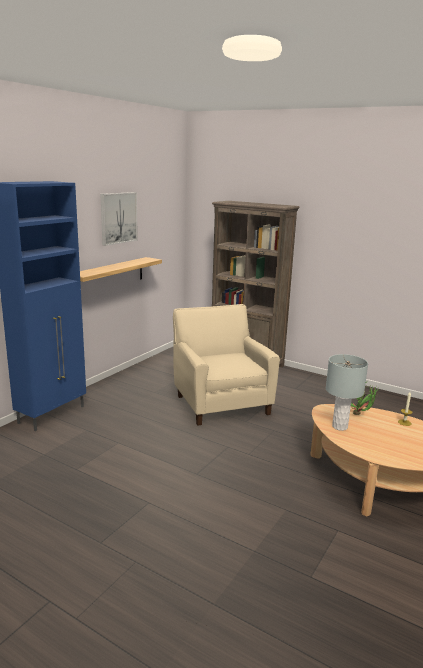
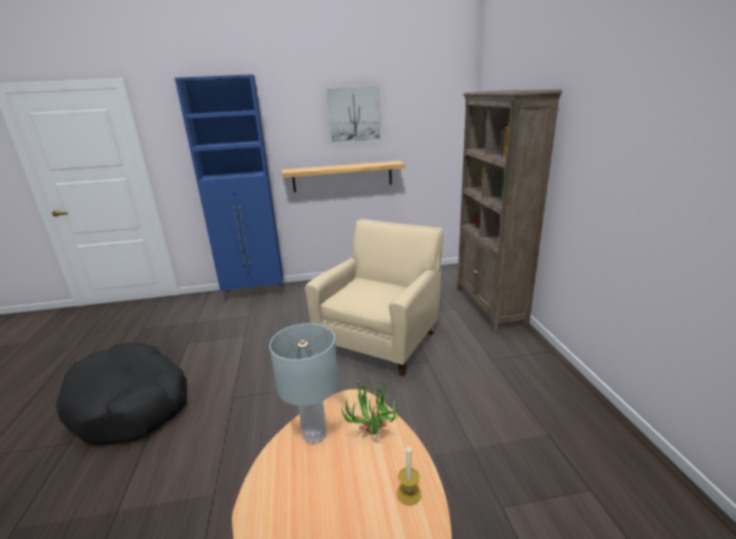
camera: 50 degrees right, 5 degrees up
none -> black dog bed [56,343,187,445]

